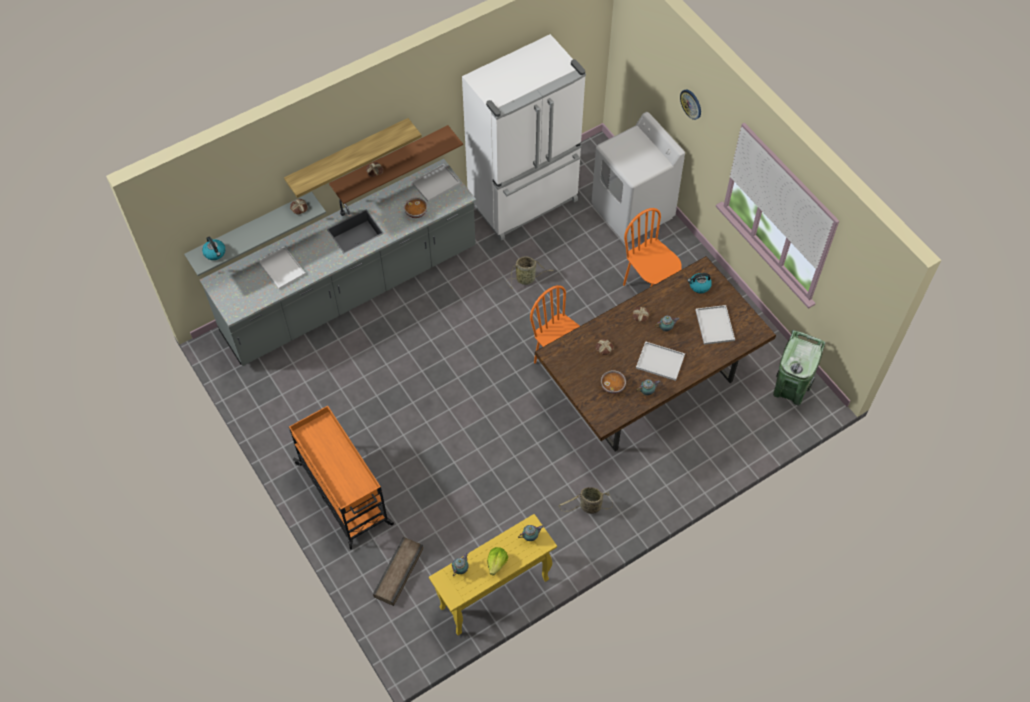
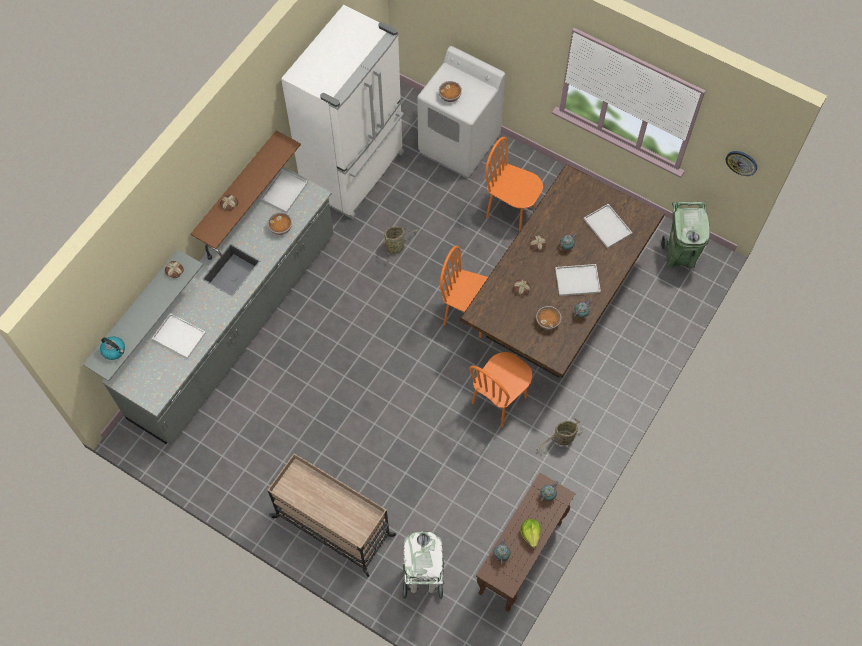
camera: 25 degrees left, 5 degrees up
shelf [284,118,422,198] -> none
orange cart [289,406,394,550] -> beige cart [267,453,396,577]
crate [373,537,423,606] -> white trash can [403,531,444,599]
yellow console table [429,514,557,636] -> brown console table [476,473,576,612]
wall clock [680,89,701,120] -> wall clock moved to [726,151,757,176]
kettle [687,273,712,293] -> none
none -> bowl [439,81,462,102]
none -> orange chair [469,352,532,427]

